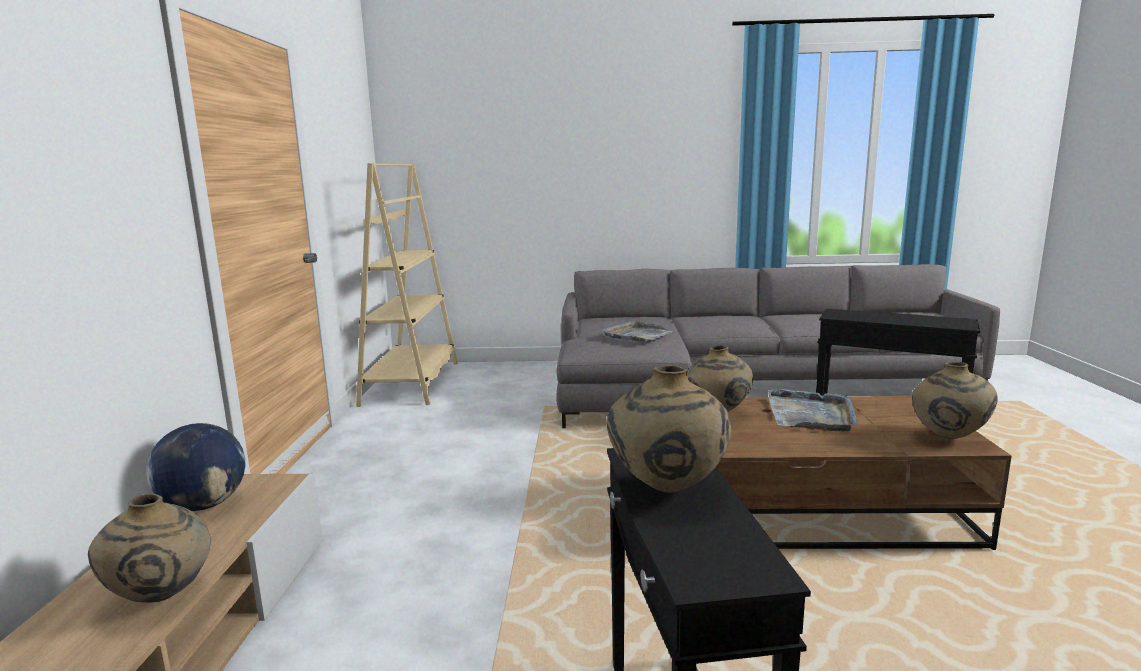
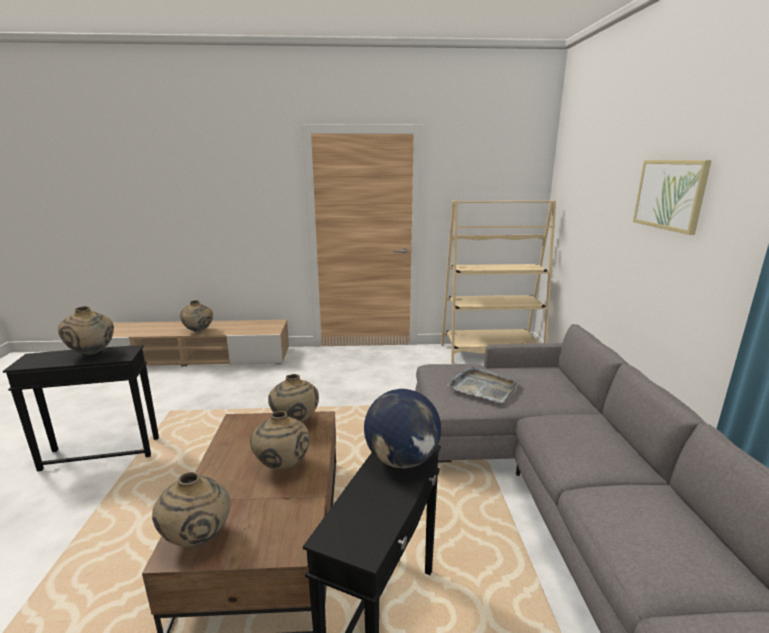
camera: 85 degrees right, 5 degrees up
globe [146,423,246,511] -> globe moved to [364,389,441,468]
grey tray [768,389,858,431] -> beige vase [250,411,310,470]
none -> picture [633,160,712,235]

